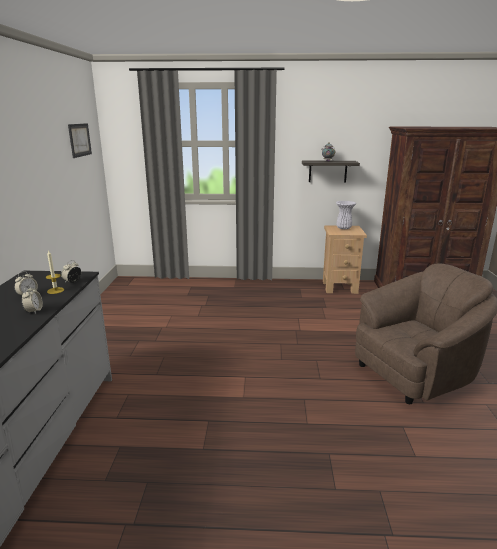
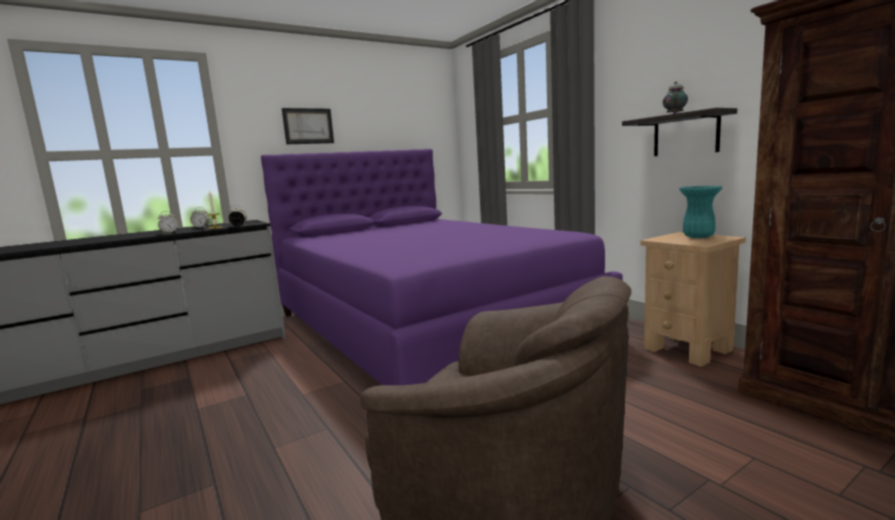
camera: 55 degrees right, 10 degrees down
picture [68,123,92,158] -> picture moved to [282,108,334,144]
white vase [336,201,356,229] -> turquoise vase [679,186,722,238]
none -> purple bed [261,149,622,385]

